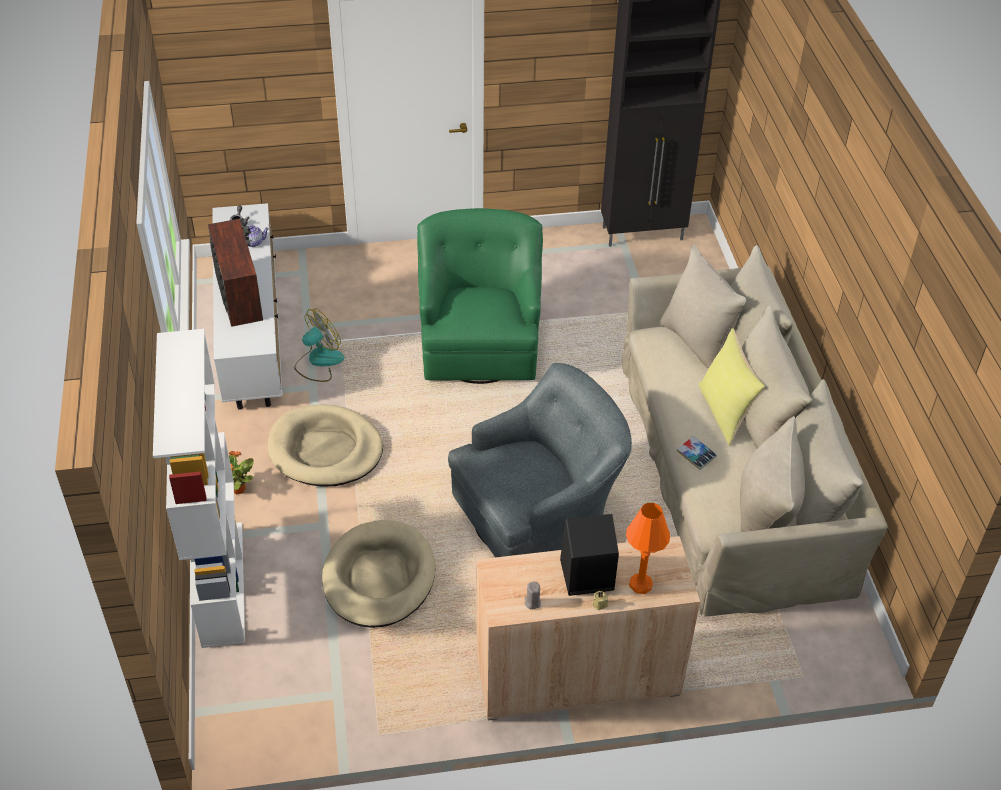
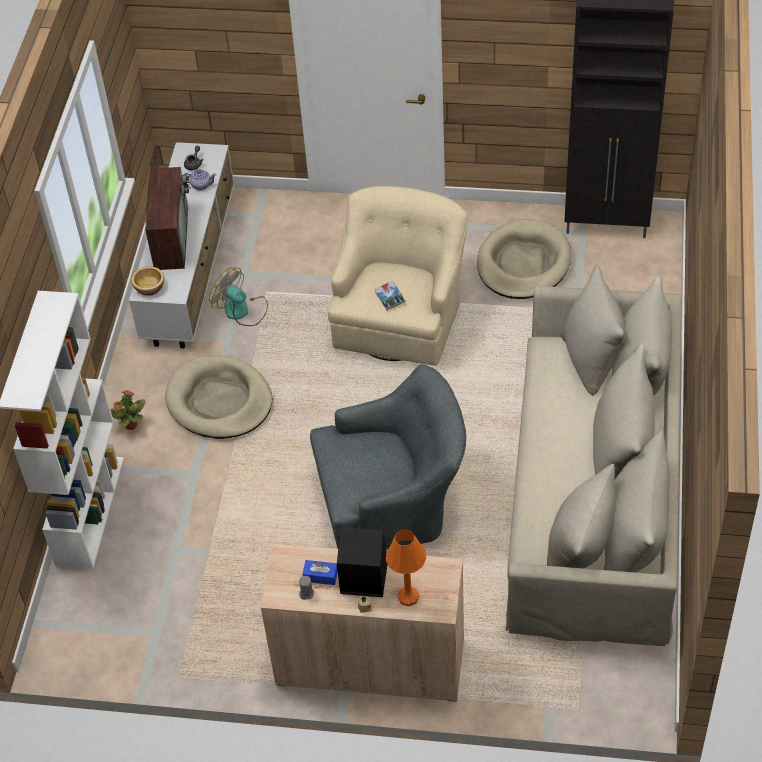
camera: 20 degrees right, 5 degrees up
fan [294,309,345,382] -> fan turned 120 degrees counterclockwise [209,267,268,326]
beige dog bed [322,520,435,628] -> beige dog bed moved to [477,219,572,299]
green armchair [417,208,543,384] -> beige armchair [328,186,468,366]
book [677,436,717,470] -> book moved to [374,281,406,310]
yellow pillow [699,328,765,446] -> none
none -> bowl [131,266,164,296]
none -> blue tissue box [302,560,338,585]

